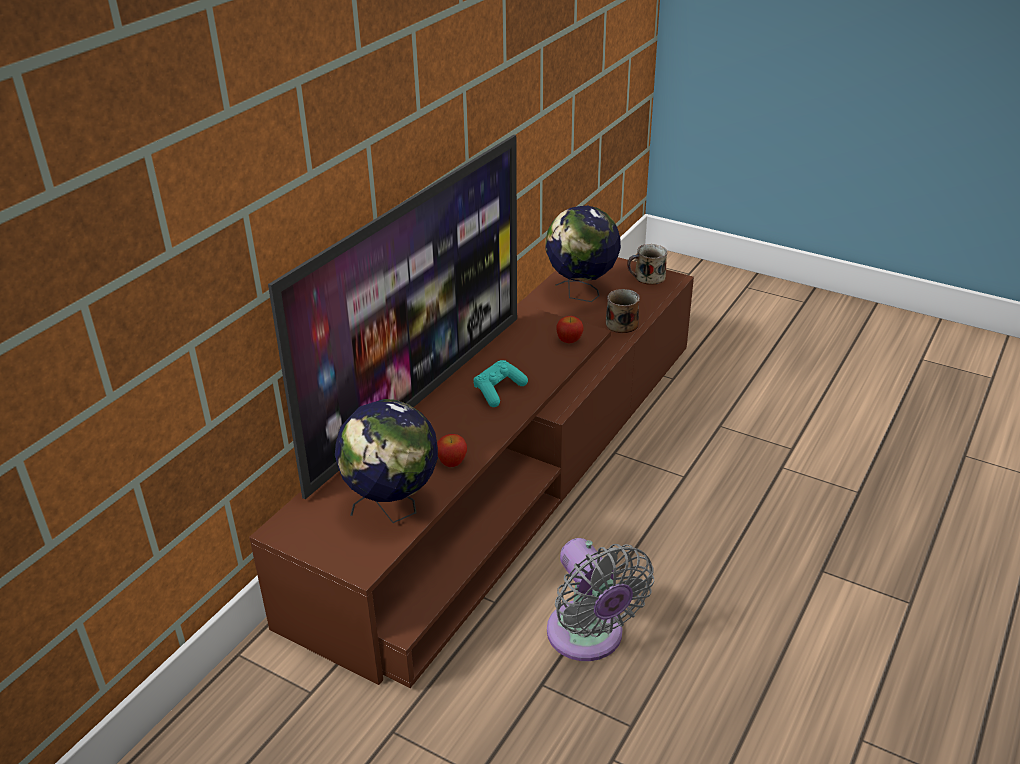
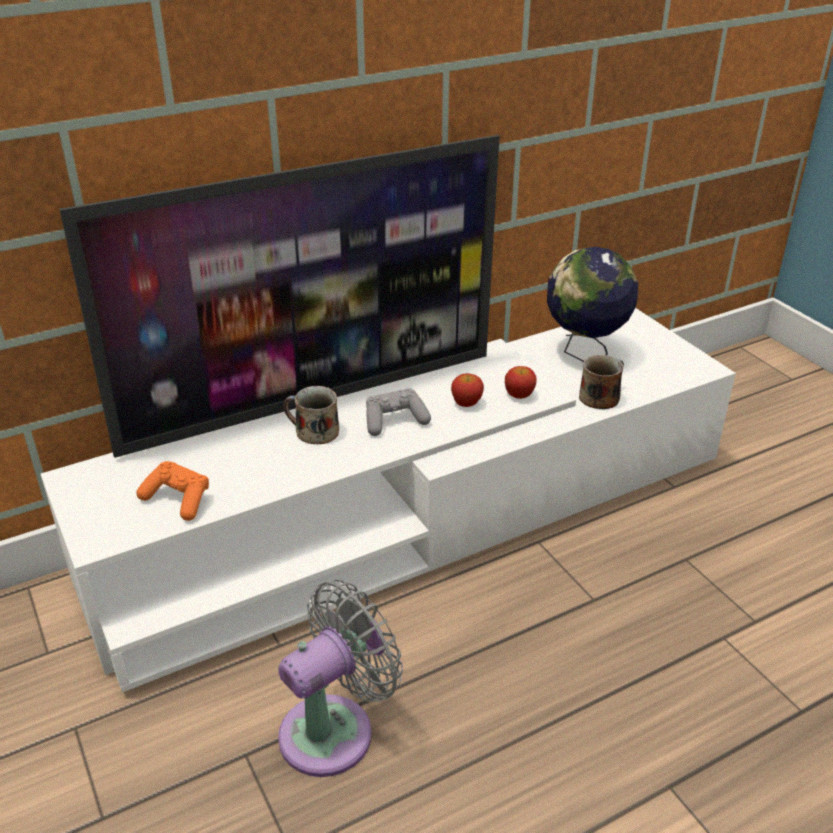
camera: 30 degrees right, 0 degrees up
brown tv stand [249,257,694,688] -> white tv stand [41,308,736,692]
globe [335,399,438,523] -> orange game controller [136,461,209,521]
apple [437,434,467,467] -> apple moved to [451,373,484,407]
turquoise game controller [473,360,528,407] -> grey game controller [366,388,431,436]
grey fan [547,538,654,661] -> grey fan turned 135 degrees counterclockwise [278,580,403,777]
mug [627,244,668,285] -> mug moved to [283,386,339,444]

